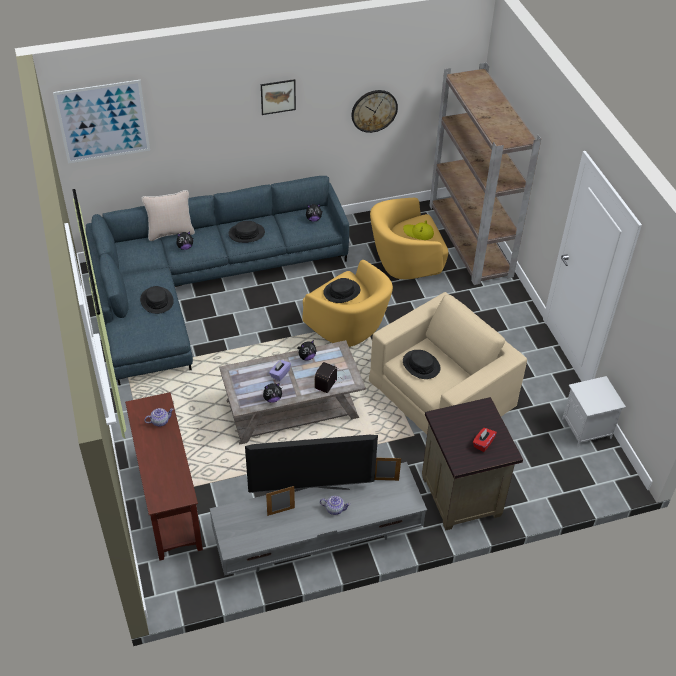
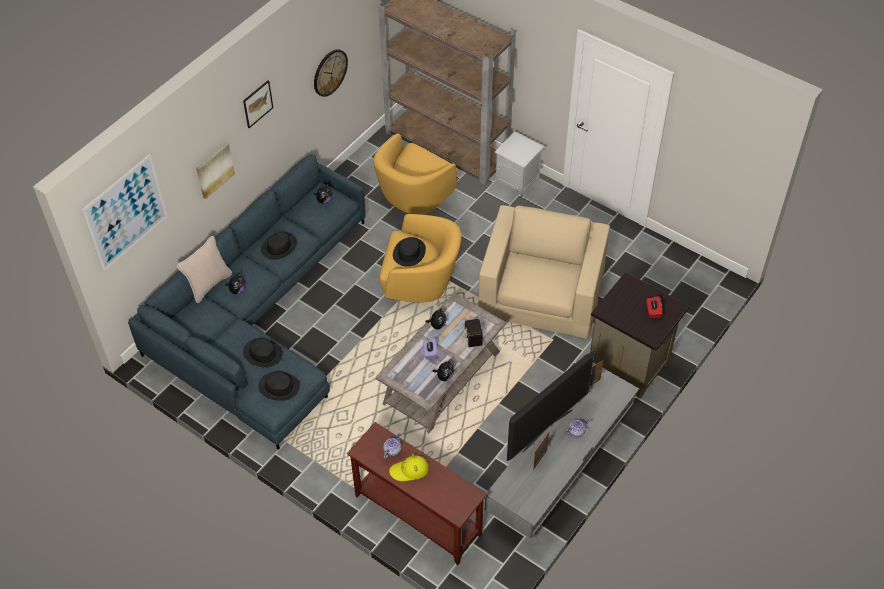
camera: 35 degrees left, 5 degrees up
yellow hat [403,220,434,240] -> yellow hat moved to [389,454,429,481]
black hat [403,350,440,379] -> black hat moved to [259,371,300,401]
grey nightstand [562,376,626,447] -> grey nightstand moved to [494,132,545,197]
none -> picture [196,143,235,199]

